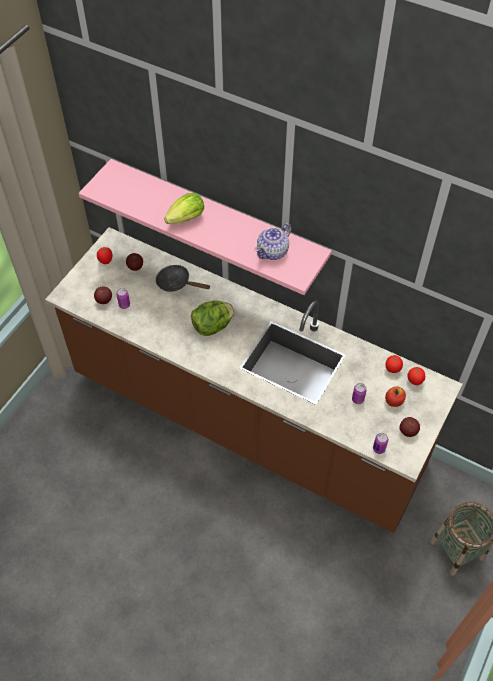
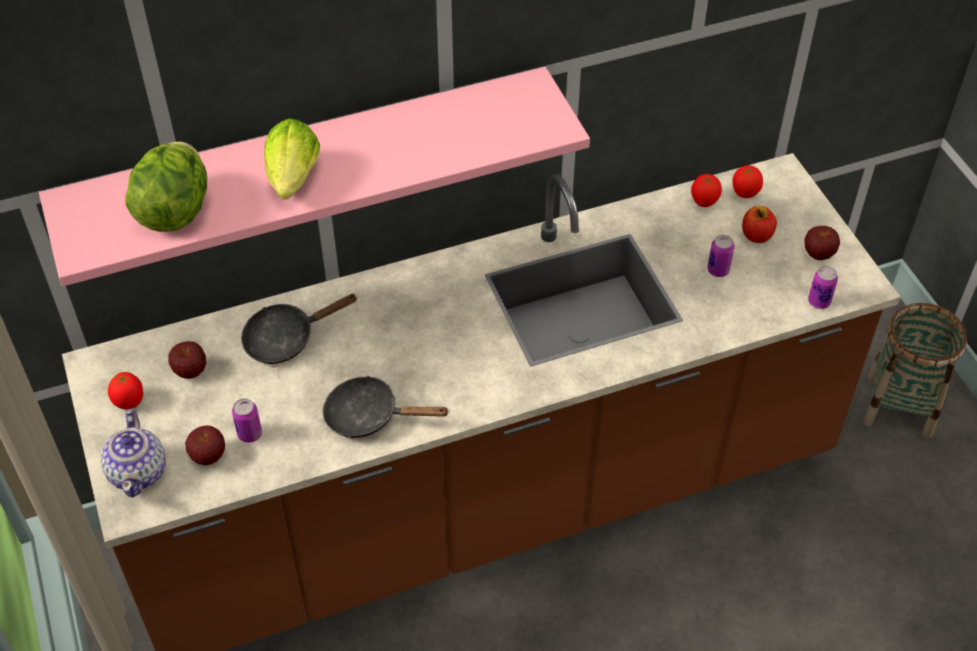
camera: 50 degrees left, 5 degrees down
lettuce [191,300,234,336] -> lettuce moved to [125,142,207,232]
teapot [255,223,291,260] -> teapot moved to [100,410,166,497]
none -> black frying pan [323,376,450,438]

